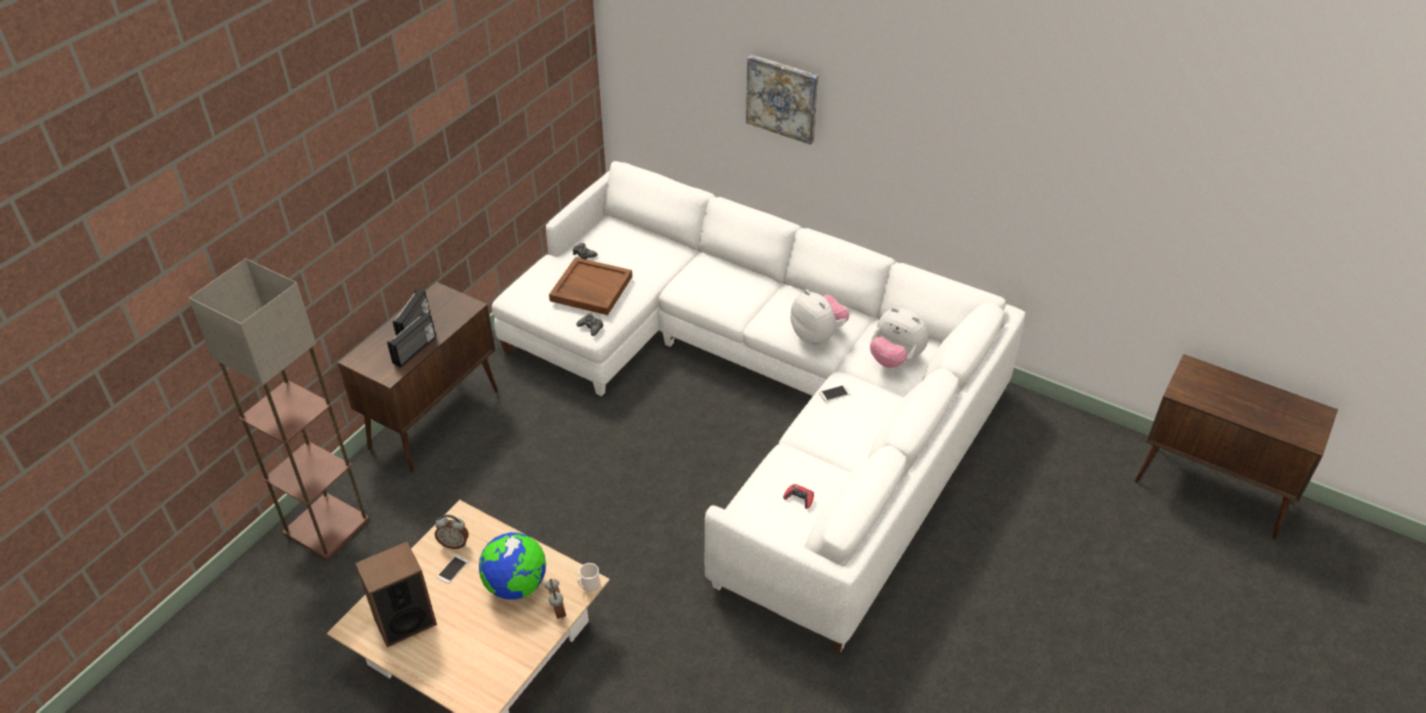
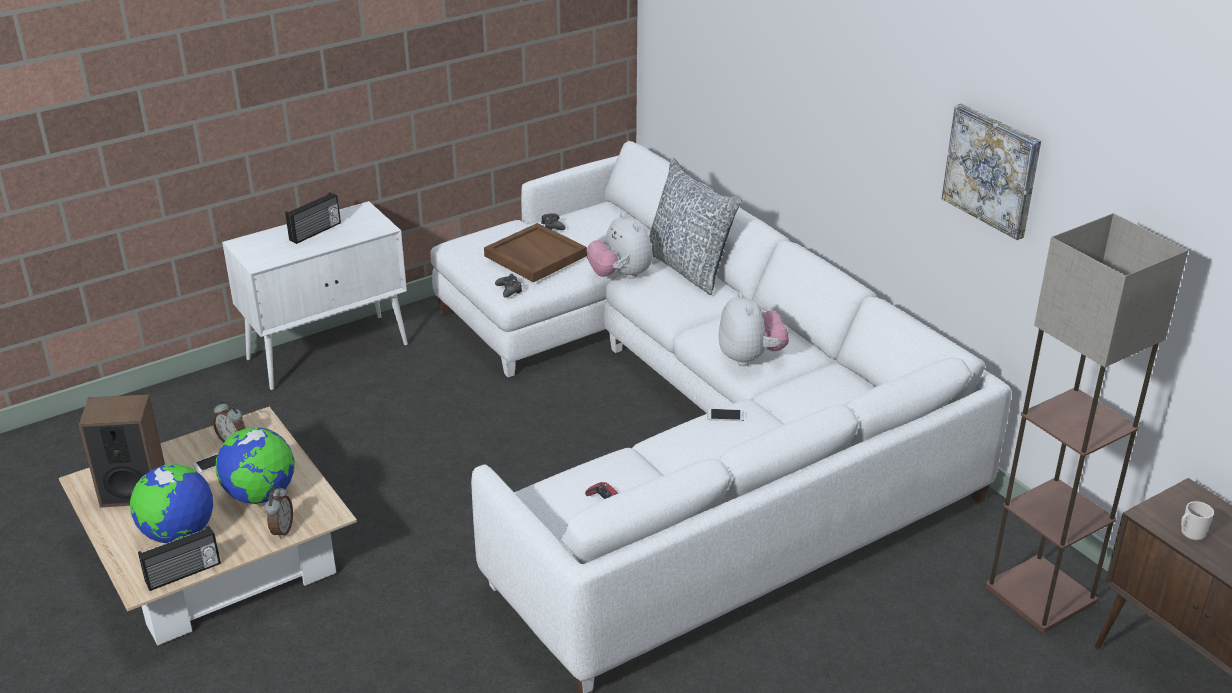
camera: 25 degrees right, 10 degrees down
floor lamp [189,258,369,559] -> floor lamp moved to [986,213,1188,633]
brown cabinet [338,282,498,473] -> white cabinet [222,201,408,390]
radio [387,312,436,367] -> radio moved to [138,526,221,591]
mug [577,563,599,592] -> mug moved to [1181,501,1214,541]
picture [746,55,819,145] -> picture moved to [942,103,1041,240]
plush toy [870,307,929,368] -> plush toy moved to [587,213,653,279]
none -> globe [130,464,213,543]
none -> pillow [649,158,742,295]

